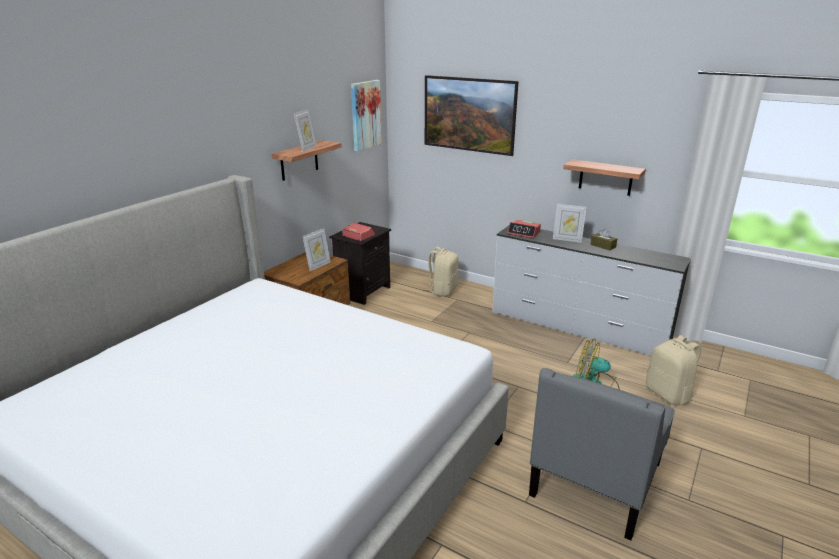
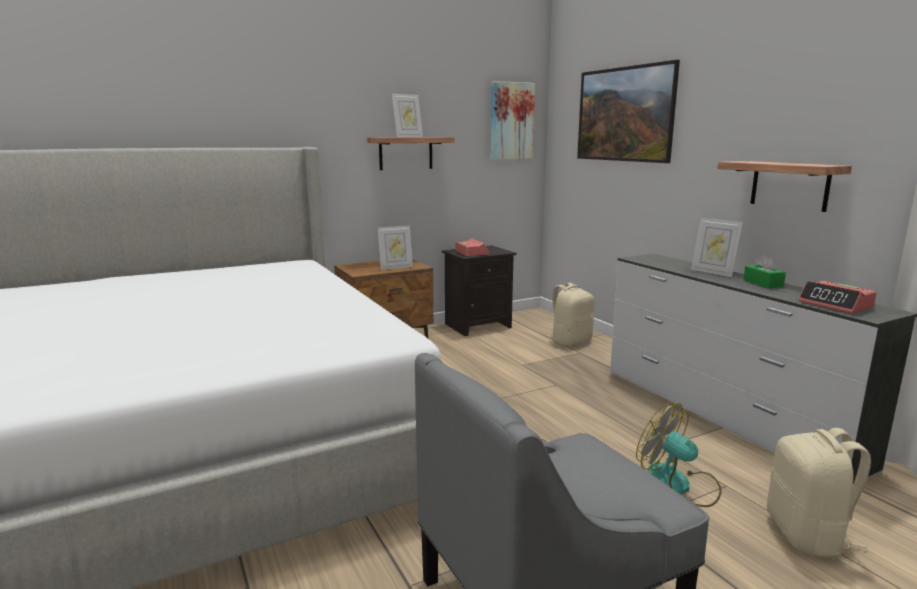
camera: 30 degrees right, 10 degrees down
alarm clock [507,220,541,238] -> alarm clock moved to [798,281,877,314]
brown tissue box [590,228,617,250] -> green tissue box [743,254,786,288]

